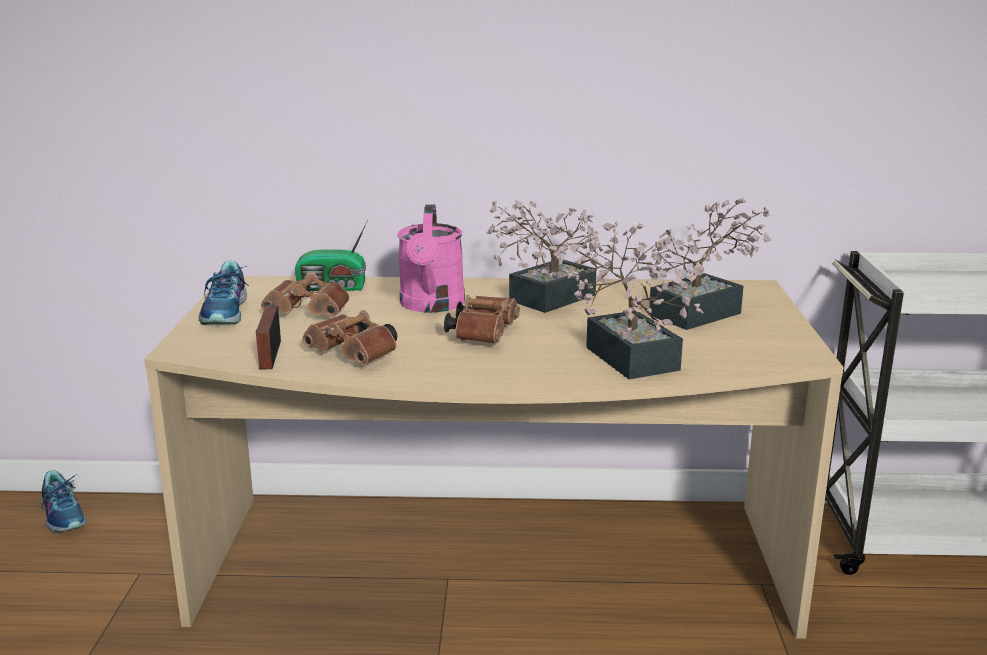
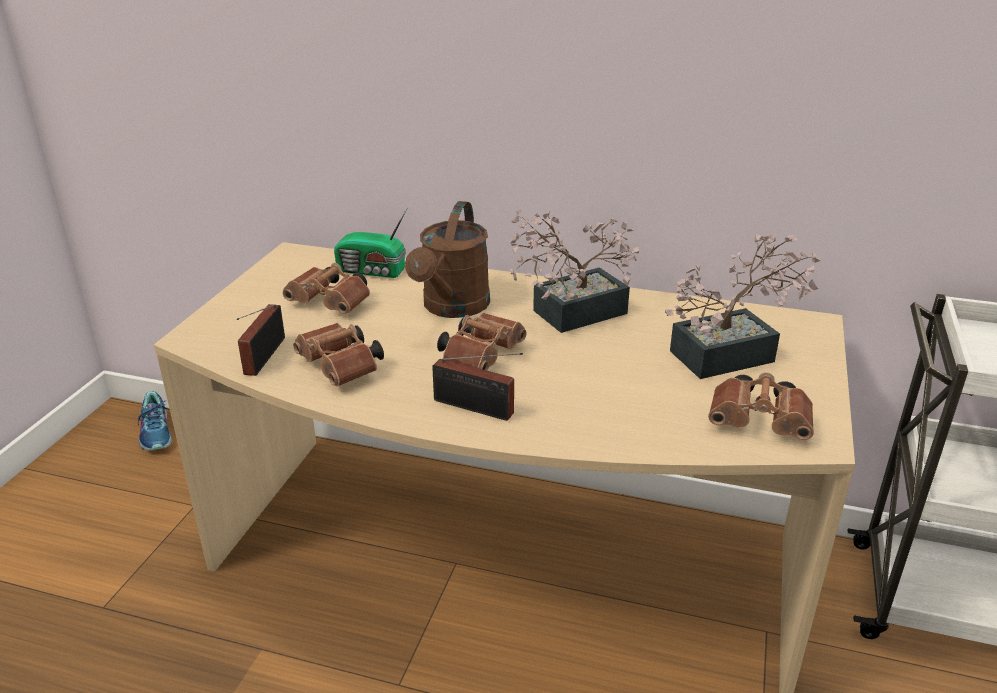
camera: 15 degrees right, 10 degrees up
shoe [199,261,249,324] -> none
pink watering can [397,205,465,313] -> brown watering can [405,201,490,318]
potted plant [562,222,704,379] -> none
none -> radio [432,353,523,421]
none -> brown binoculars [708,372,814,440]

